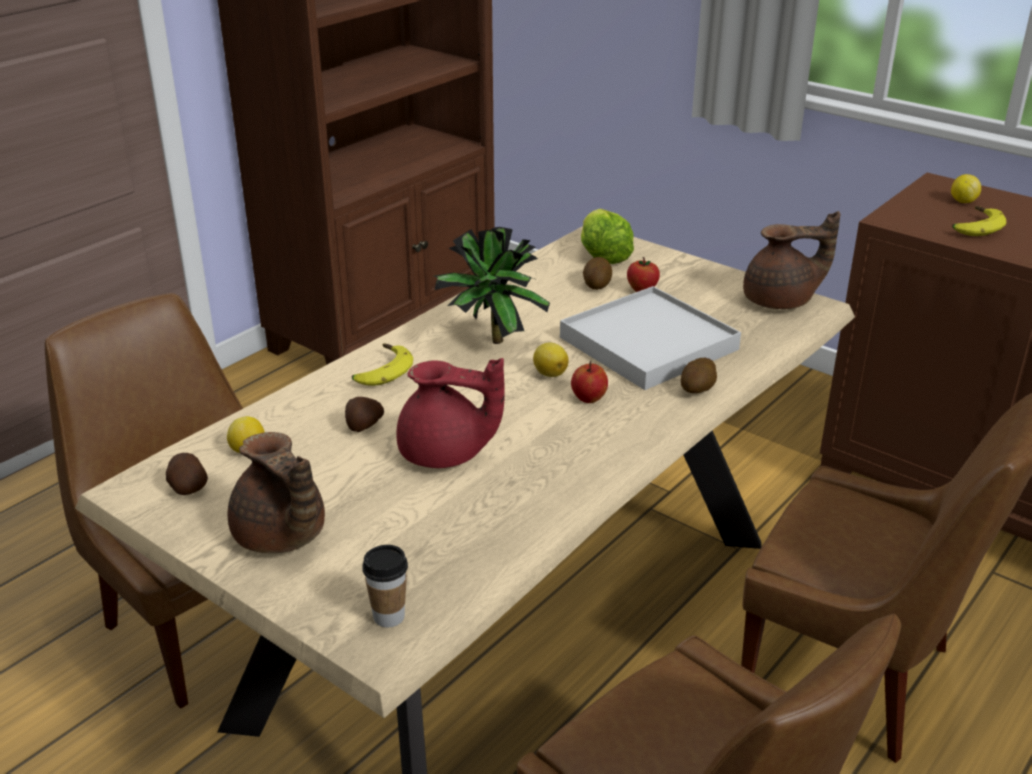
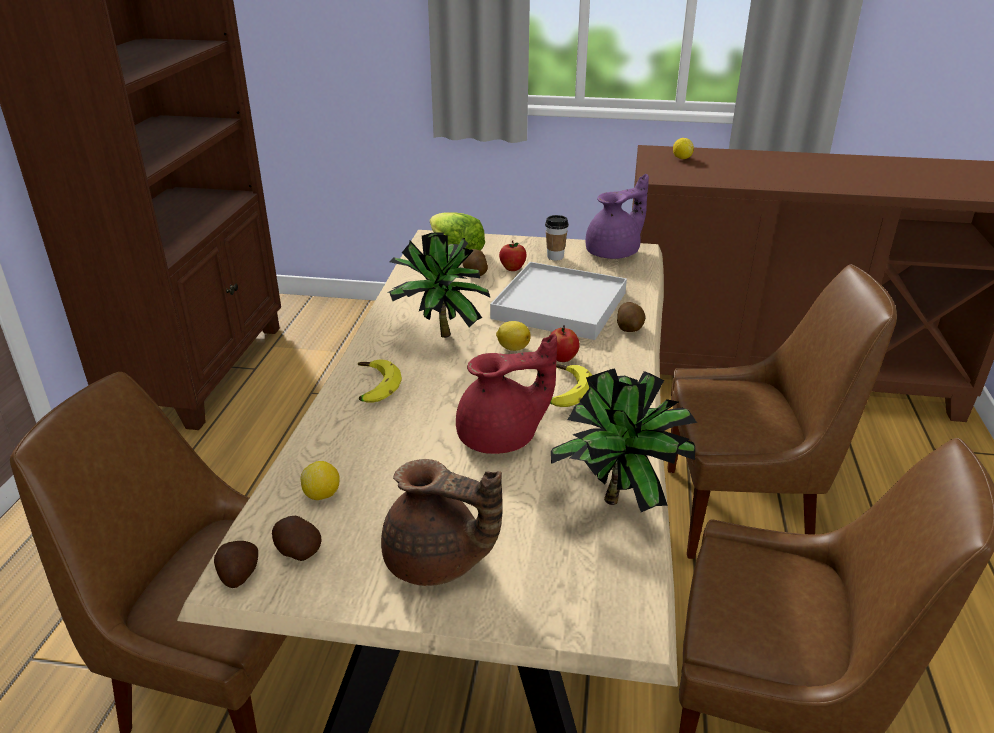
camera: 30 degrees left, 0 degrees up
potato [345,397,384,432] -> potato moved to [214,541,258,588]
cup [362,545,408,627] -> cup moved to [545,215,569,260]
brown teapot [743,211,840,309] -> purple teapot [585,174,649,259]
banana [952,206,1006,236] -> banana moved to [550,364,592,407]
none -> potted plant [551,368,697,512]

